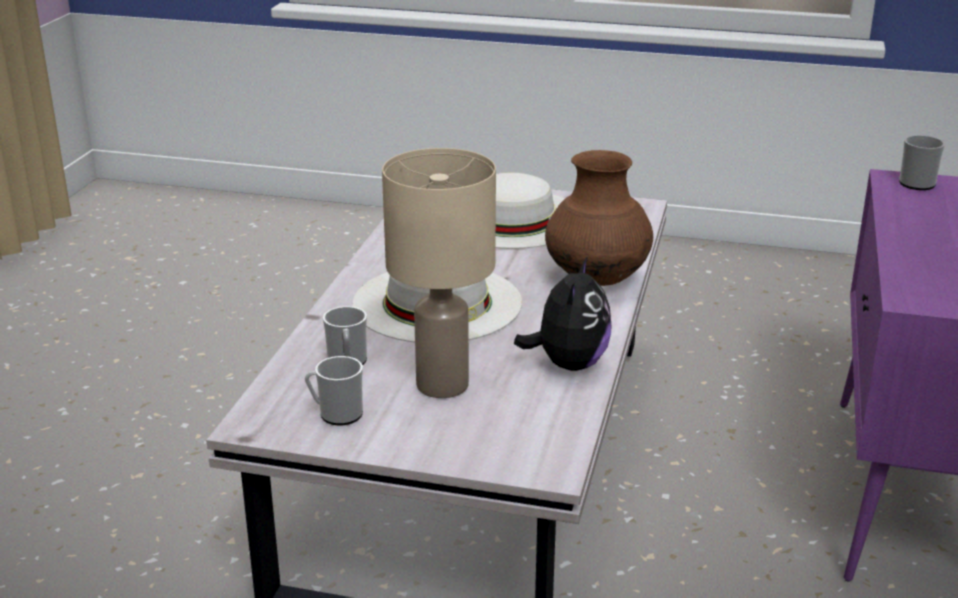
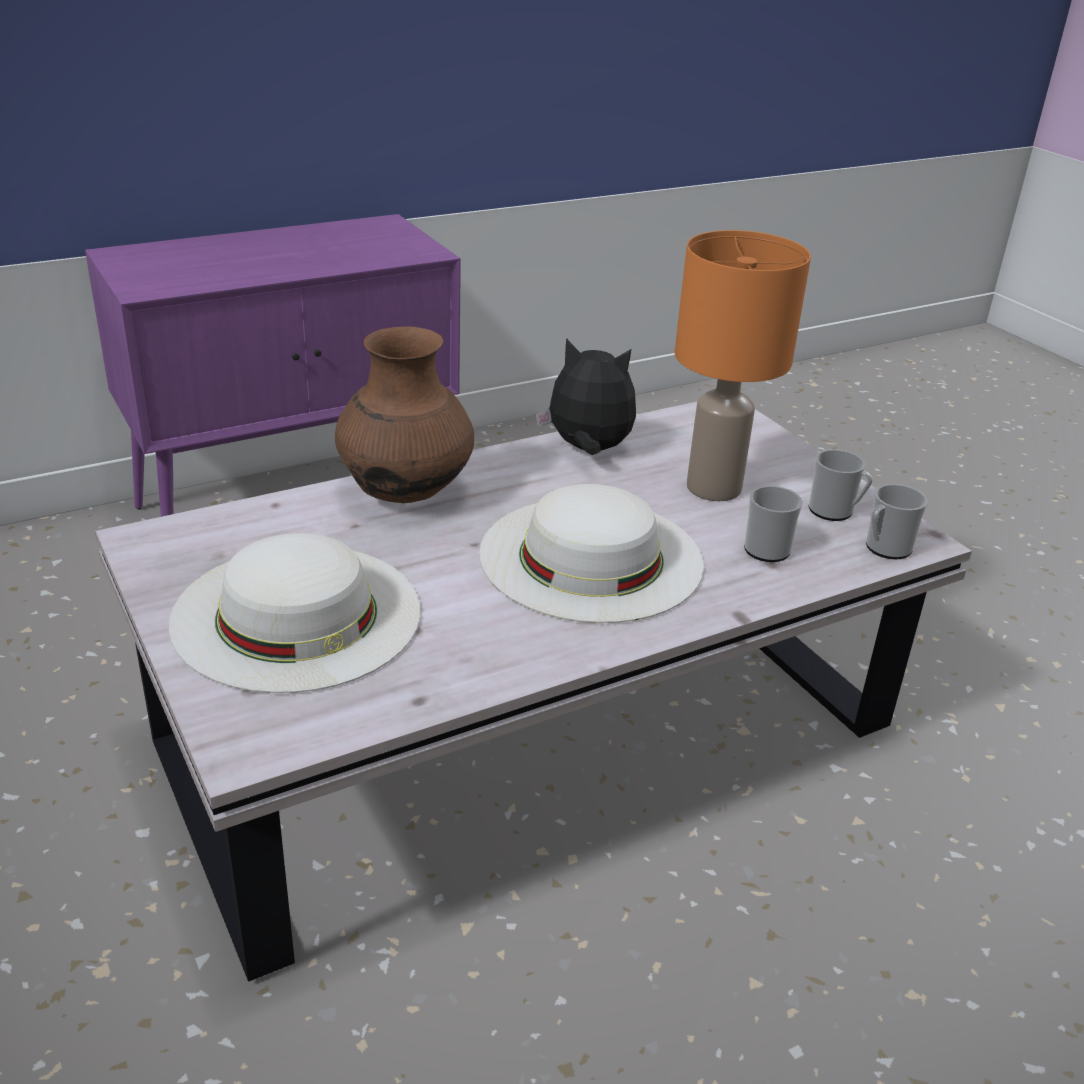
camera: 135 degrees left, 5 degrees up
beige table lamp [382,148,496,398] -> orange table lamp [674,230,811,501]
plush toy [514,256,611,371] -> plush toy turned 45 degrees clockwise [536,338,636,455]
mug [899,135,945,190] -> mug moved to [866,484,928,559]

